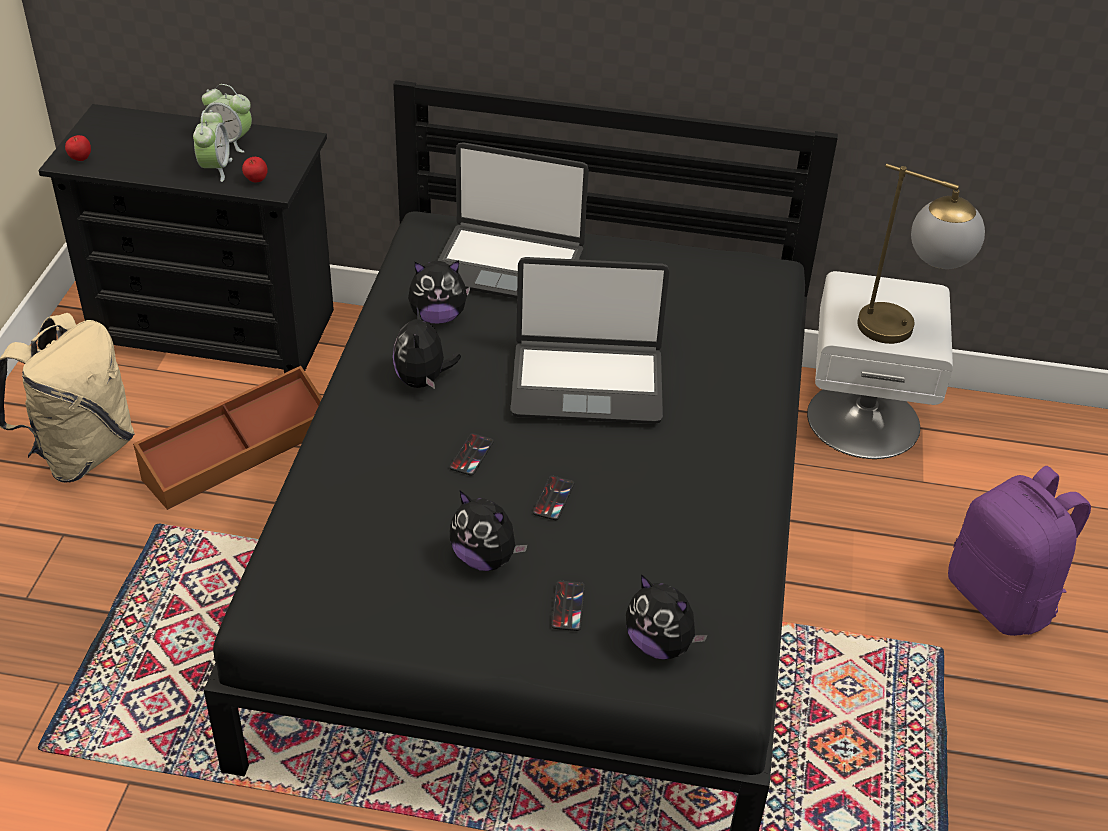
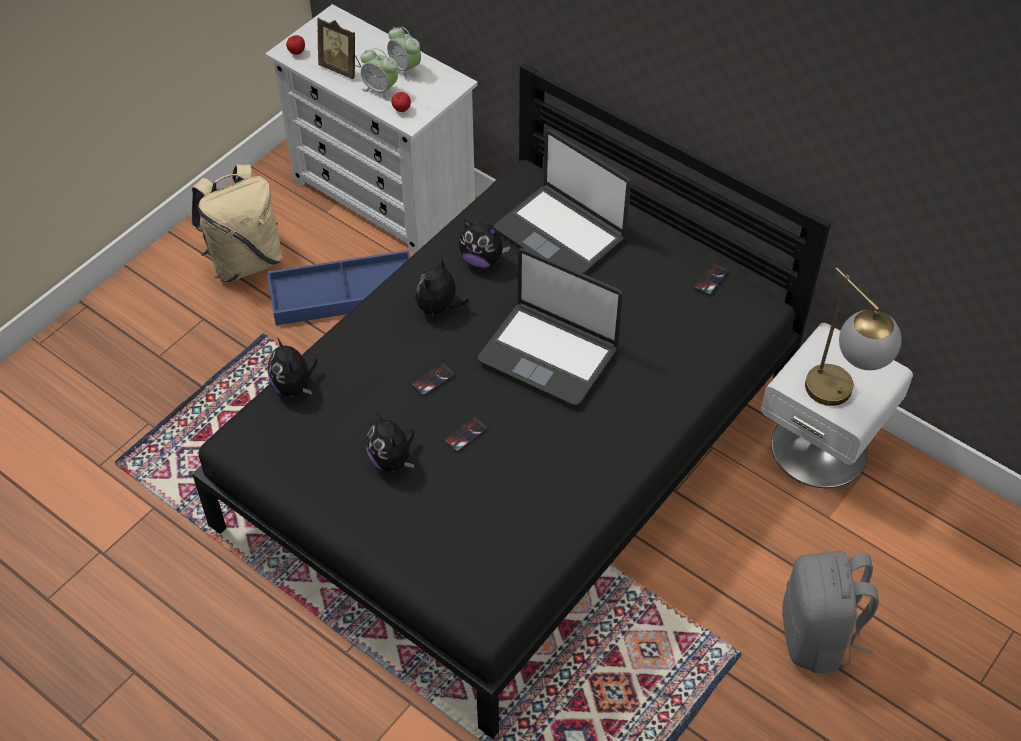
camera: 30 degrees right, 10 degrees up
black dresser [38,104,334,373] -> white dresser [265,4,478,253]
brown storage box [133,366,322,510] -> blue storage box [267,250,410,325]
alarm clock [193,110,232,182] -> alarm clock turned 90 degrees clockwise [361,48,398,101]
phone [551,581,585,631] -> phone moved to [694,263,728,295]
plush toy [626,574,708,660] -> plush toy moved to [268,338,317,397]
purple backpack [948,466,1091,636] -> grey backpack [782,551,879,673]
none -> picture frame [317,17,361,79]

